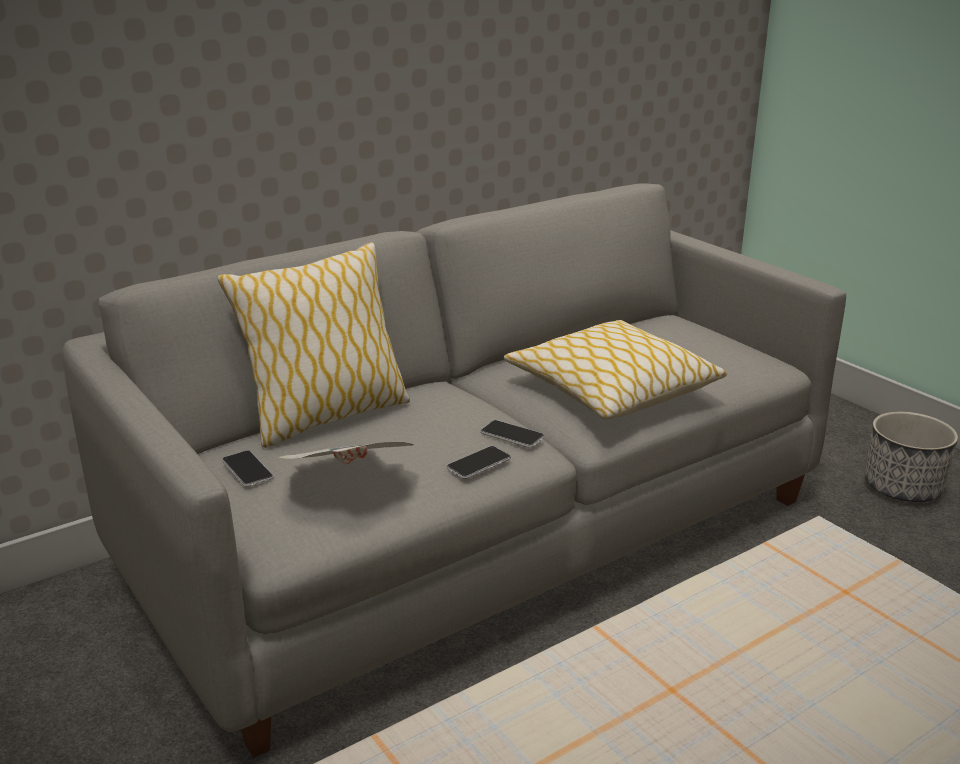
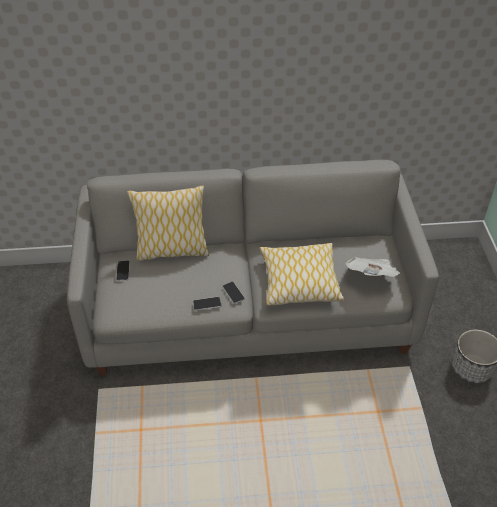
camera: 30 degrees right, 20 degrees up
newspaper [278,442,414,464] -> newspaper moved to [346,257,401,277]

